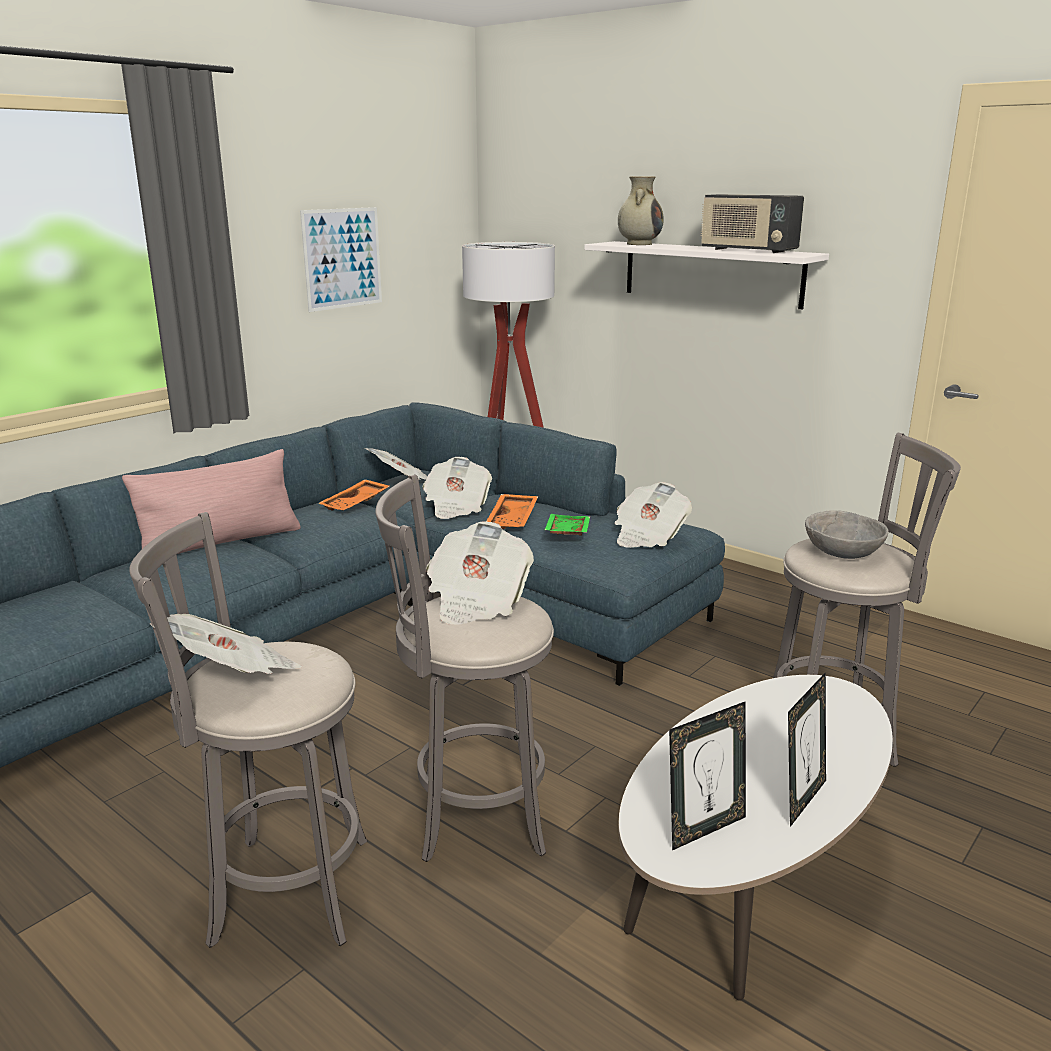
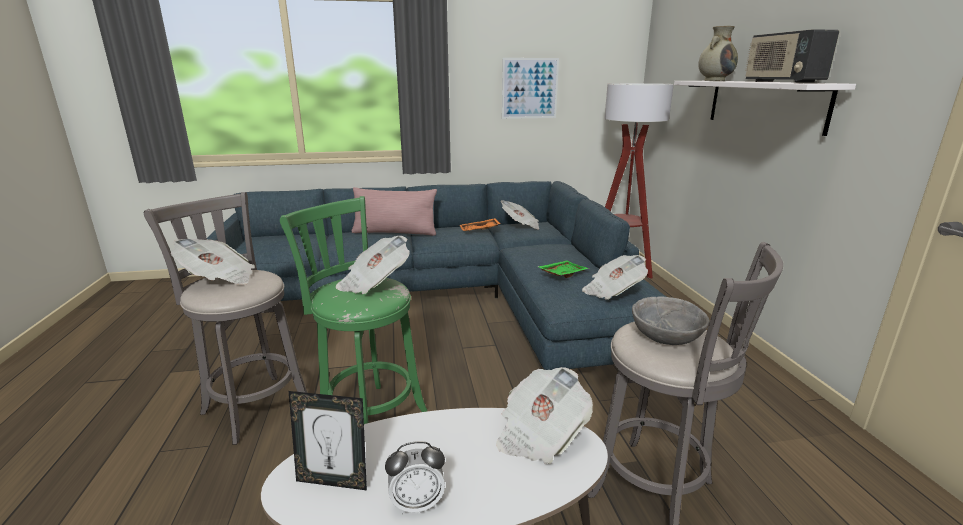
camera: 40 degrees right, 0 degrees up
grey stool [375,474,554,862] -> green stool [280,196,427,424]
newspaper [423,457,492,519] -> newspaper moved to [496,367,593,464]
orange tray [486,494,538,529] -> none
picture frame [788,672,826,827] -> alarm clock [385,441,445,514]

